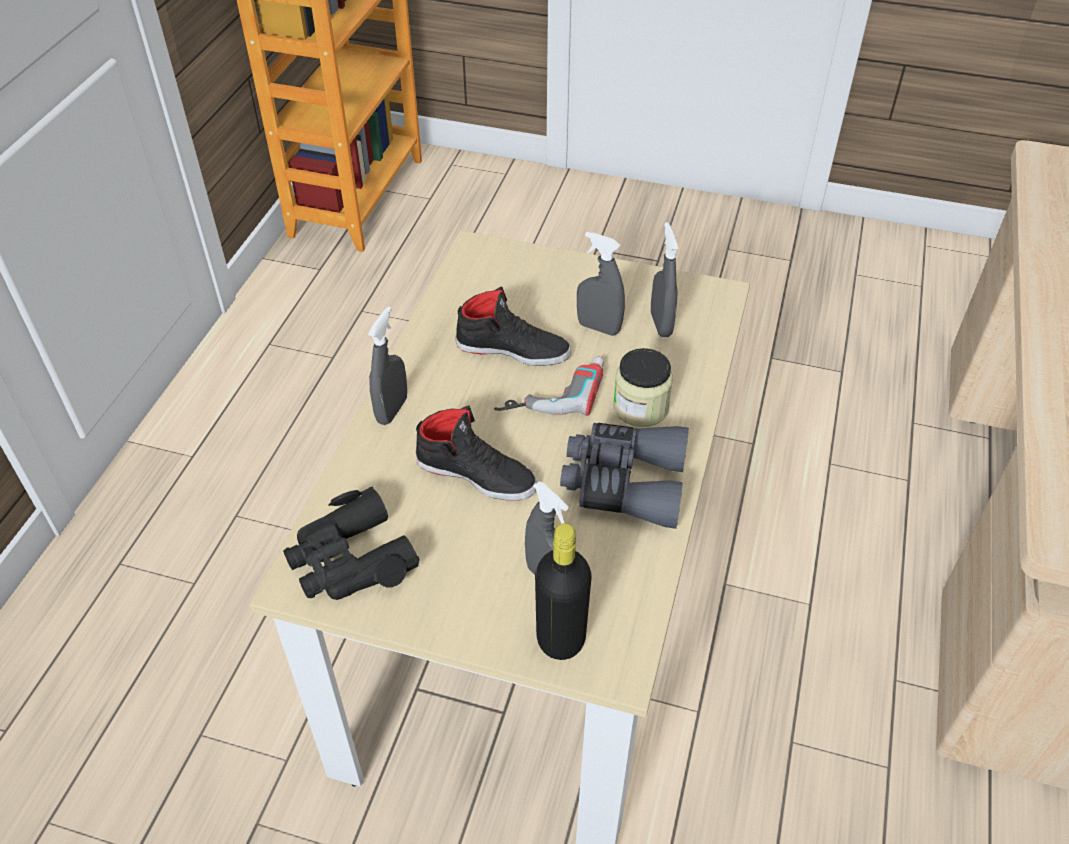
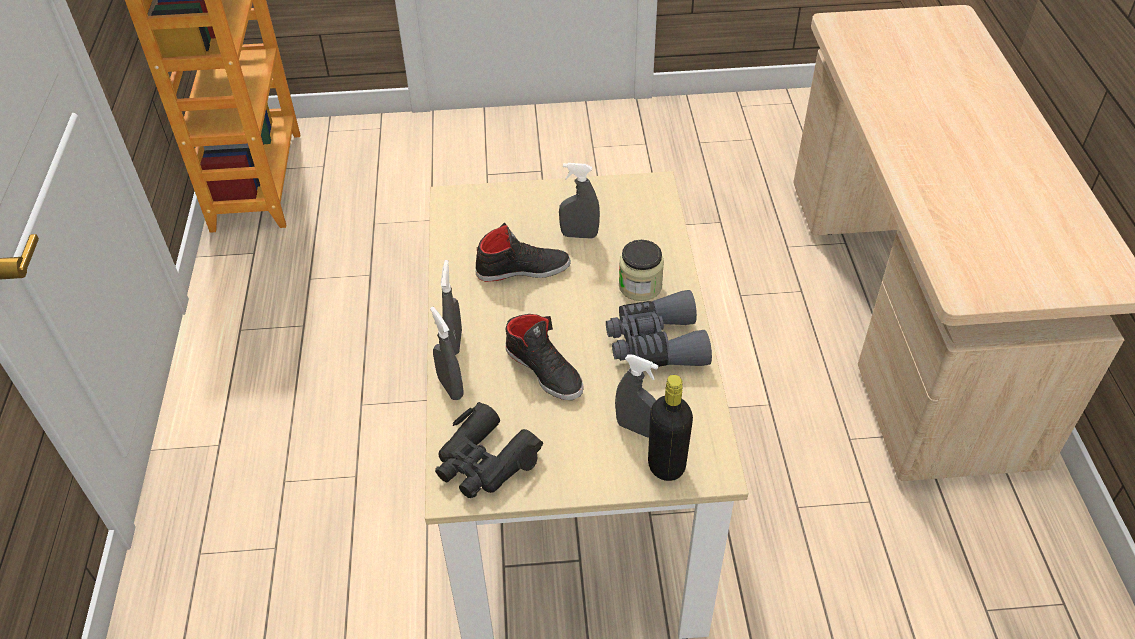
camera: 20 degrees left, 0 degrees up
black shoe [415,405,537,500] -> black shoe turned 45 degrees clockwise [505,314,584,400]
power drill [494,356,604,416] -> none
grey spray bottle [651,222,679,337] -> grey spray bottle moved to [430,307,464,400]

